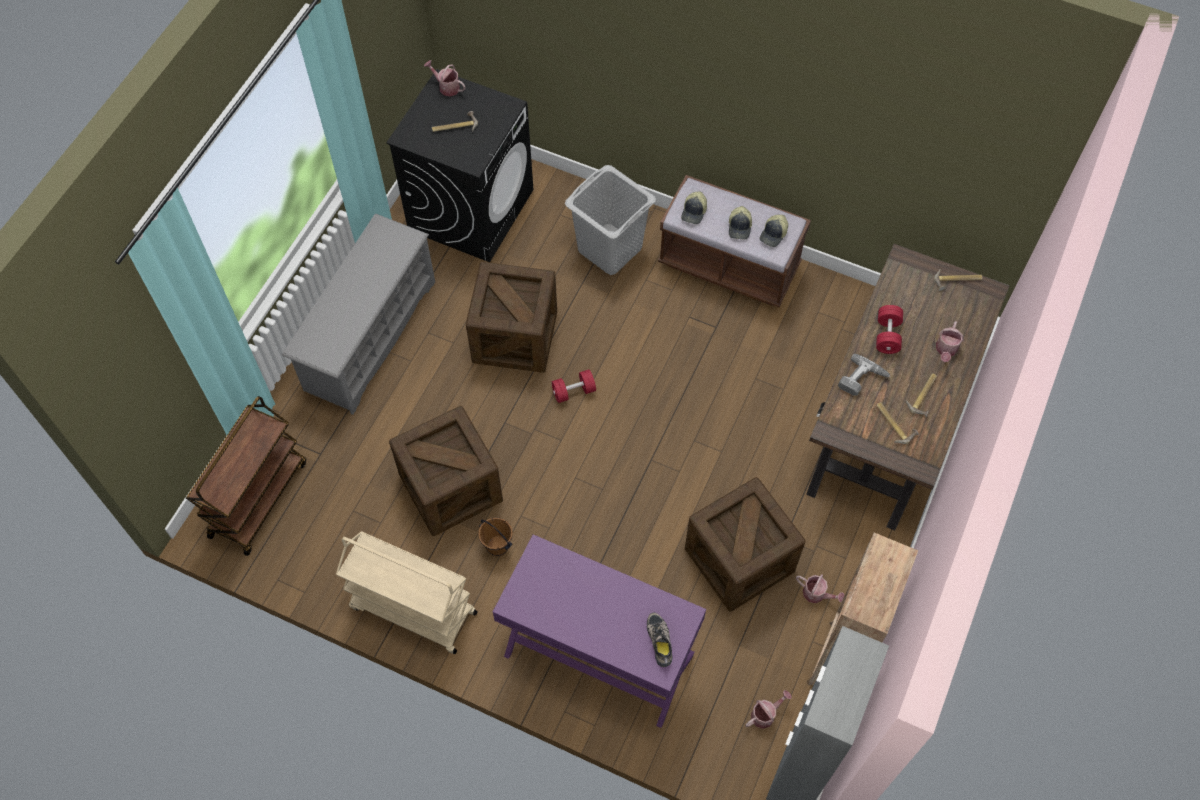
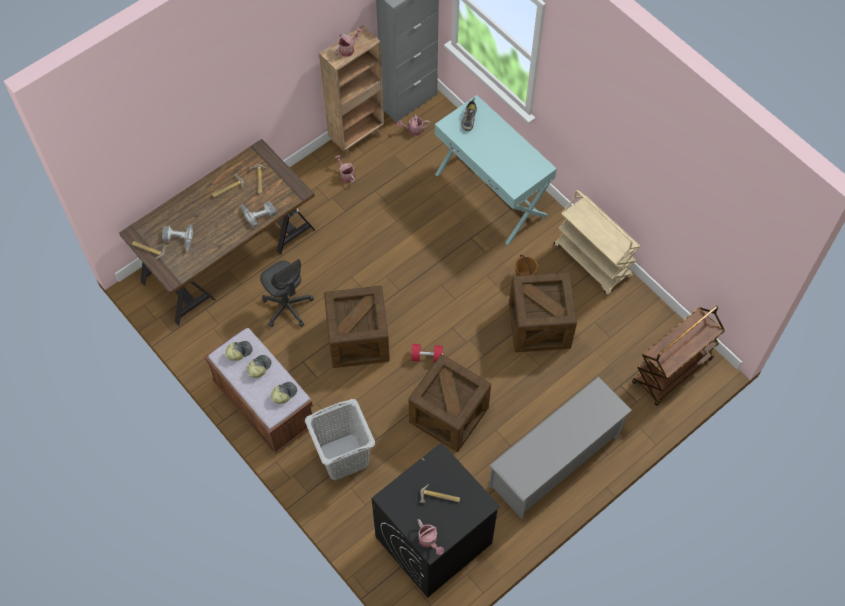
camera: 155 degrees left, 0 degrees up
purple console table [493,534,706,728] -> turquoise console table [435,95,557,245]
crate [685,477,806,612] -> crate moved to [324,286,390,368]
red dumbbell [876,305,903,354] -> none
watering can [936,321,964,362] -> watering can moved to [334,27,362,57]
none -> power drill [162,225,193,251]
none -> grey office chair [260,259,314,327]

